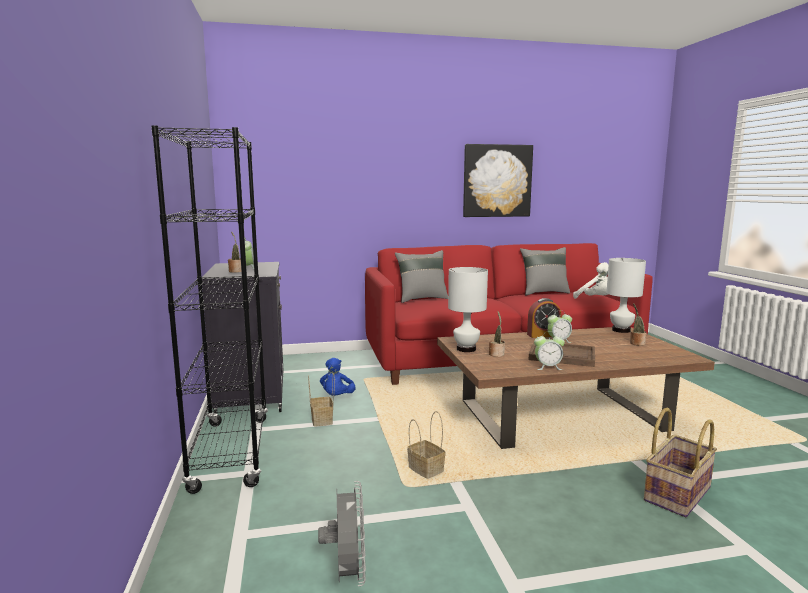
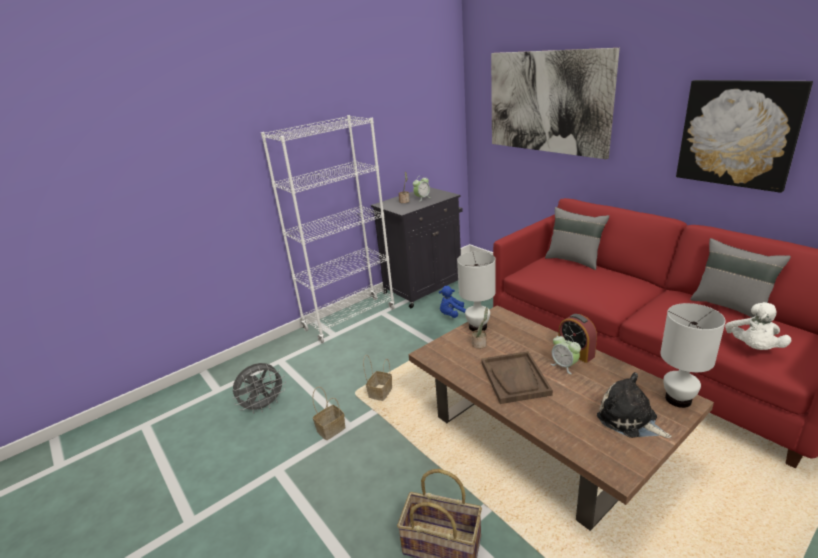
camera: 65 degrees right, 15 degrees up
black bookcase [151,125,268,494] -> white bookcase [261,115,395,343]
basket [308,373,335,427] -> basket moved to [312,387,346,440]
alarm clock [534,331,565,370] -> none
potted plant [630,303,646,346] -> plush toy [597,372,672,438]
none -> picture [491,48,620,159]

